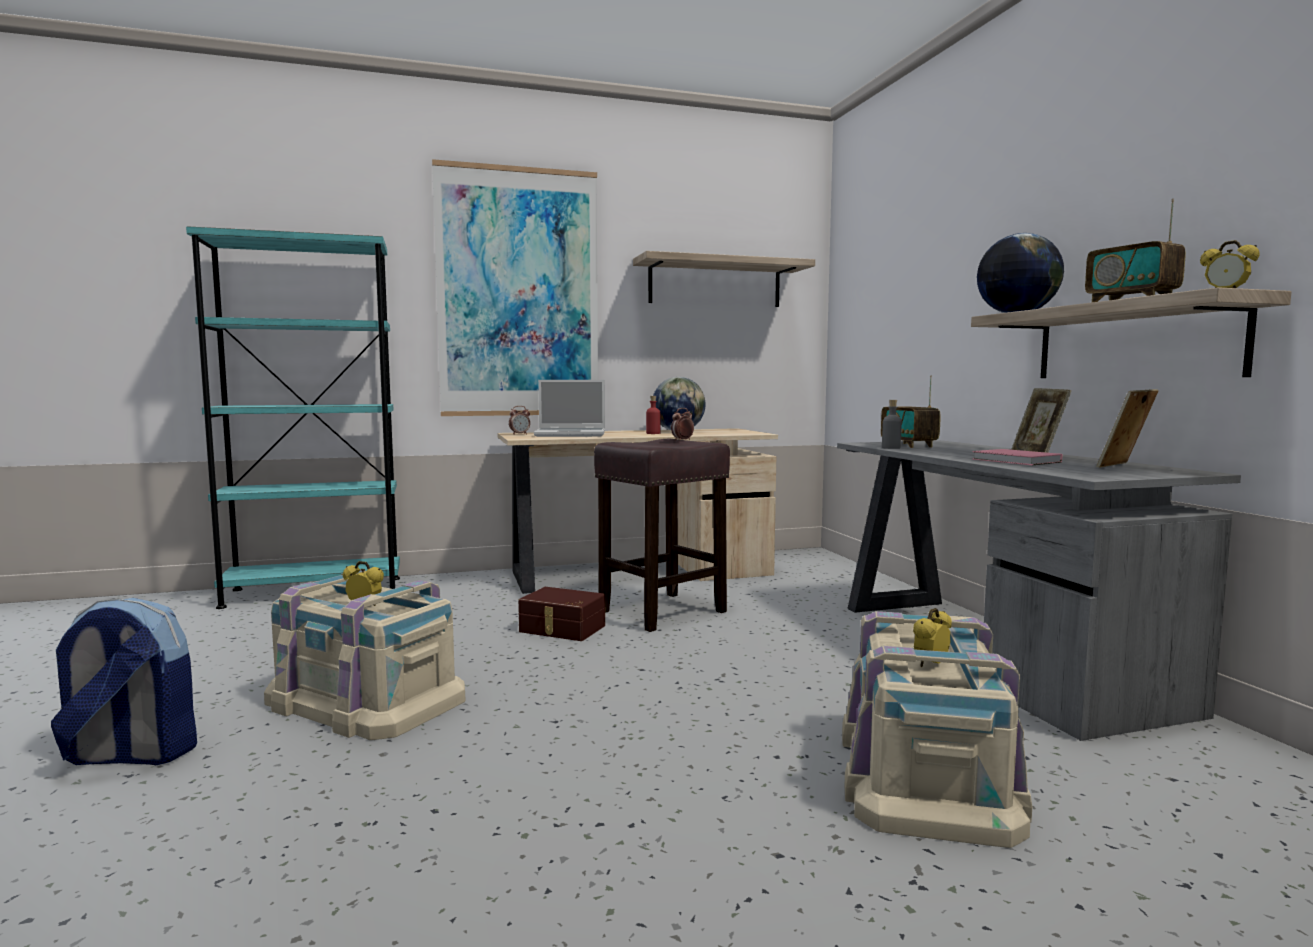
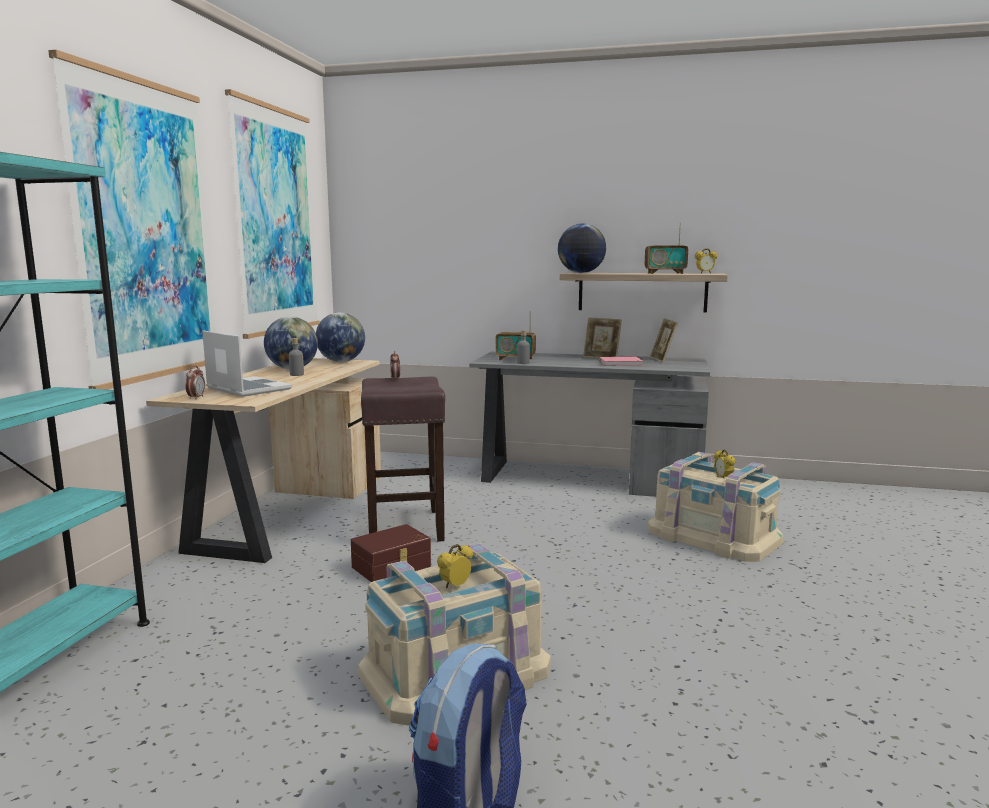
camera: 60 degrees left, 5 degrees up
laptop [534,380,605,437] -> laptop turned 75 degrees counterclockwise [202,330,292,397]
shelf [633,251,815,307] -> picture [225,89,320,339]
red bottle [646,396,660,434] -> grey bottle [289,338,304,376]
none -> globe [316,312,365,362]

